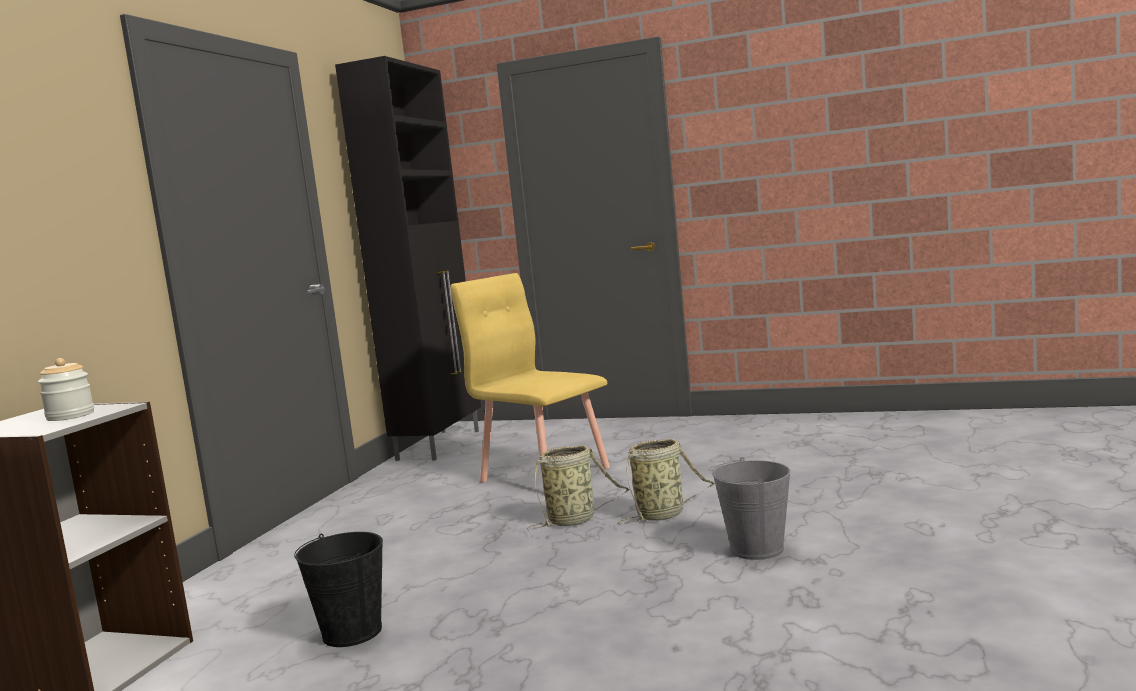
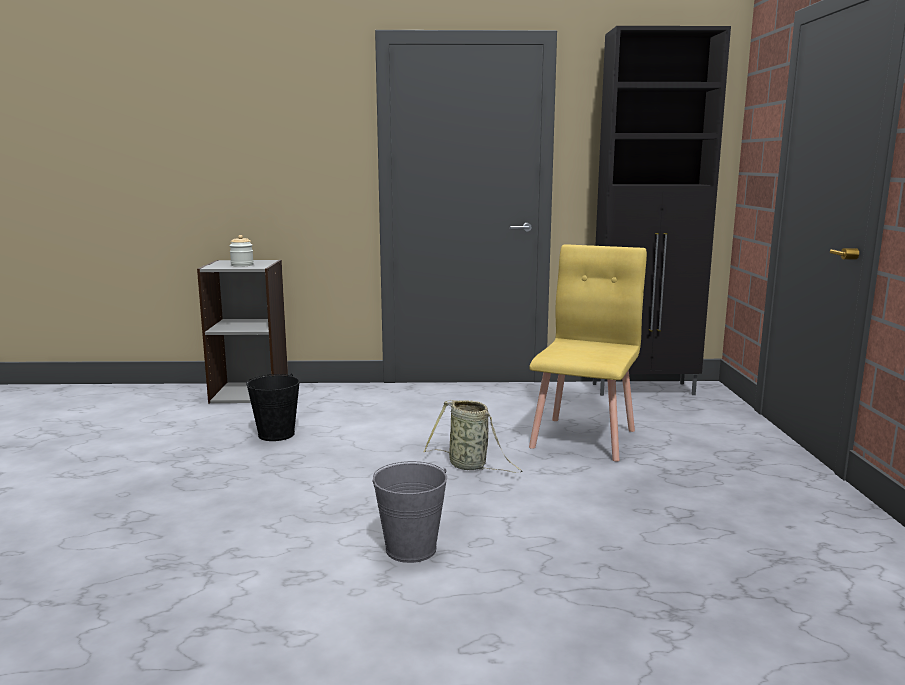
camera: 70 degrees right, 5 degrees up
basket [618,439,715,524] -> none

